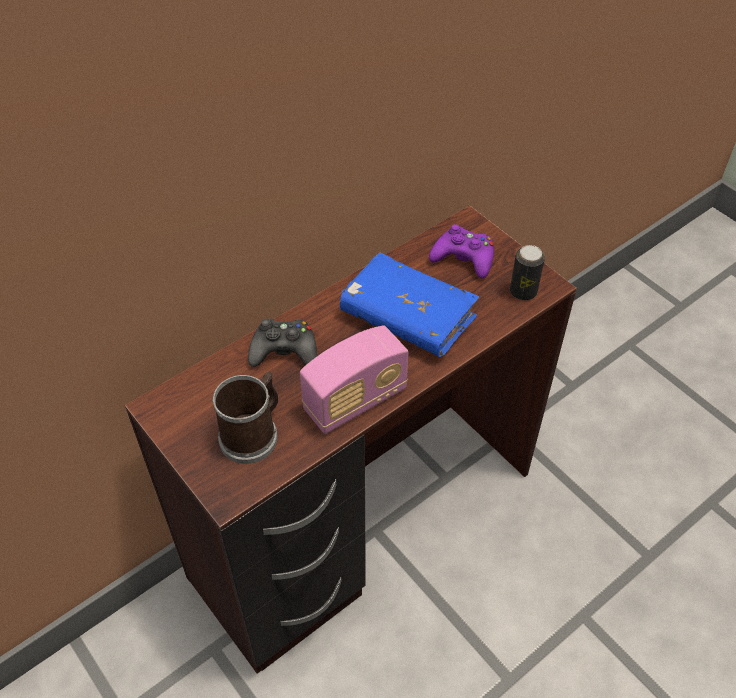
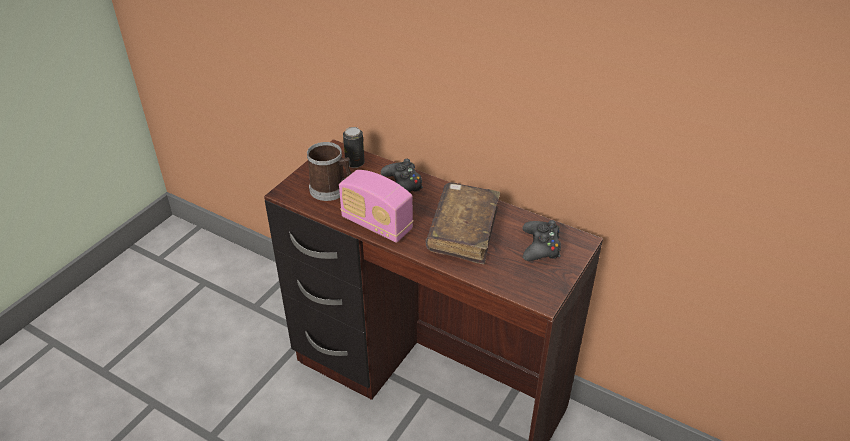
camera: 70 degrees right, 10 degrees down
blue book [340,253,479,357] -> brown book [426,182,500,264]
purple game controller [429,224,494,279] -> black game controller [522,220,561,261]
can [510,245,545,300] -> can moved to [343,127,365,168]

